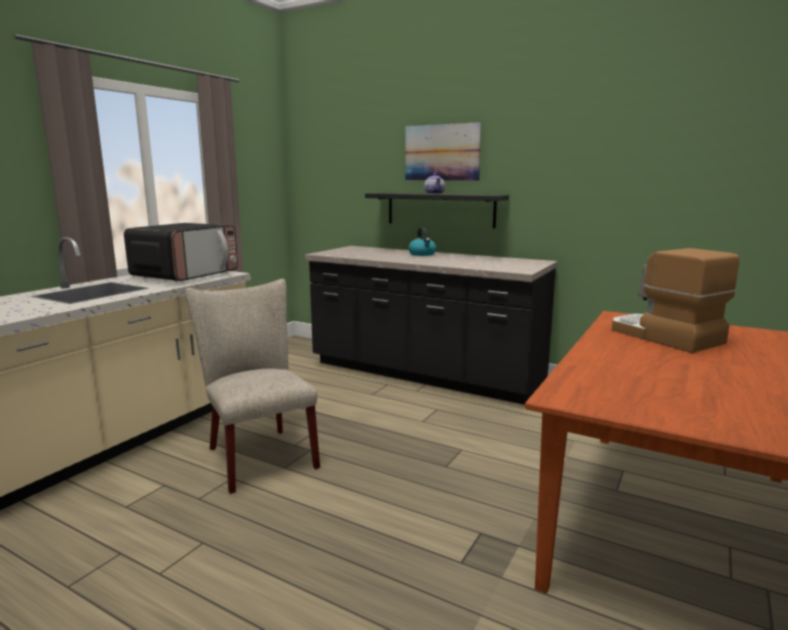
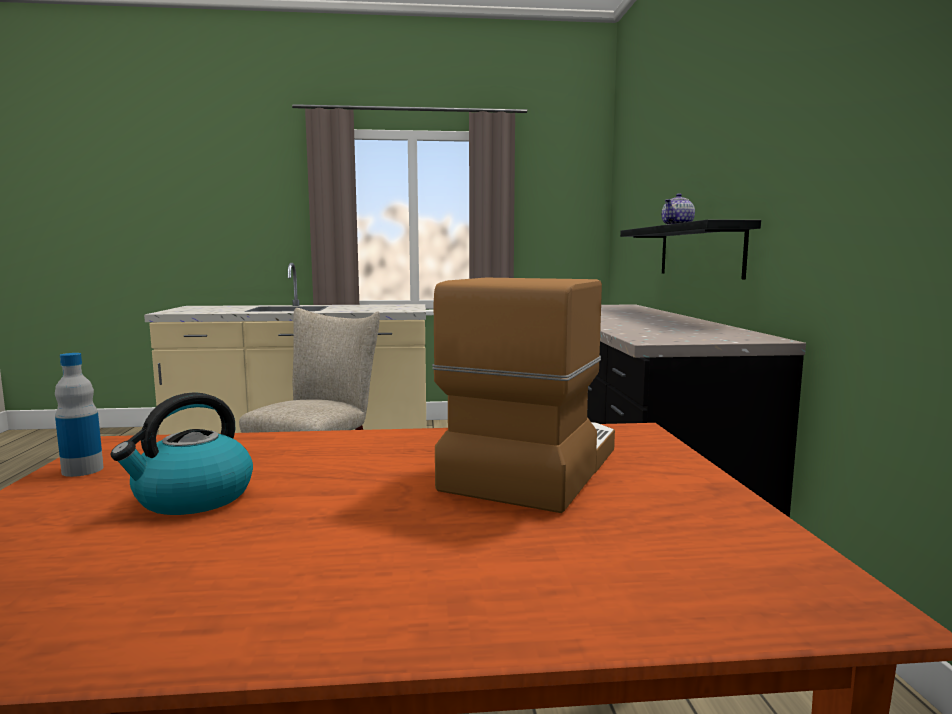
camera: 55 degrees right, 5 degrees down
microwave [124,223,238,281] -> none
picture [405,122,481,181] -> none
kettle [408,228,436,256] -> kettle moved to [111,392,253,515]
none -> bottle [55,353,104,477]

